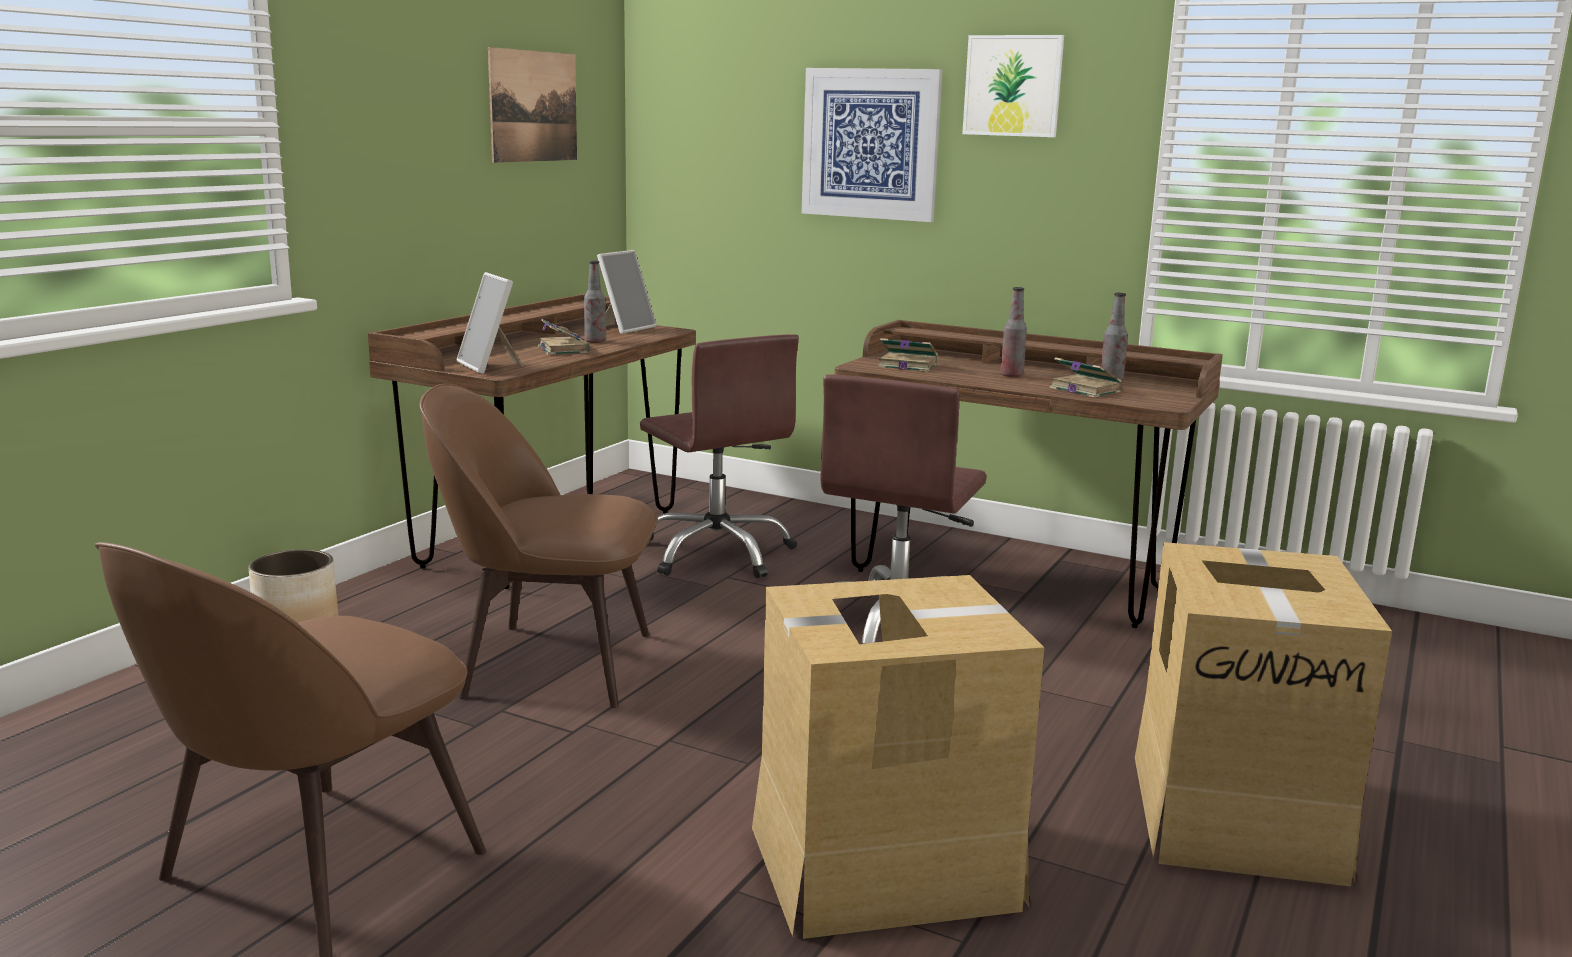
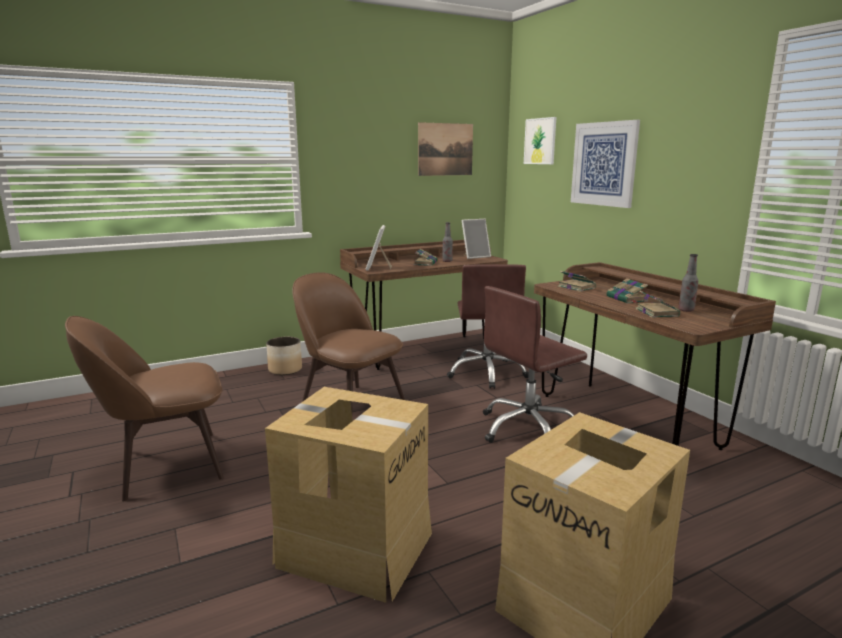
camera: 35 degrees right, 0 degrees up
picture [962,35,1064,137] -> picture moved to [524,117,557,164]
bottle [1000,287,1027,377] -> book [606,278,648,304]

